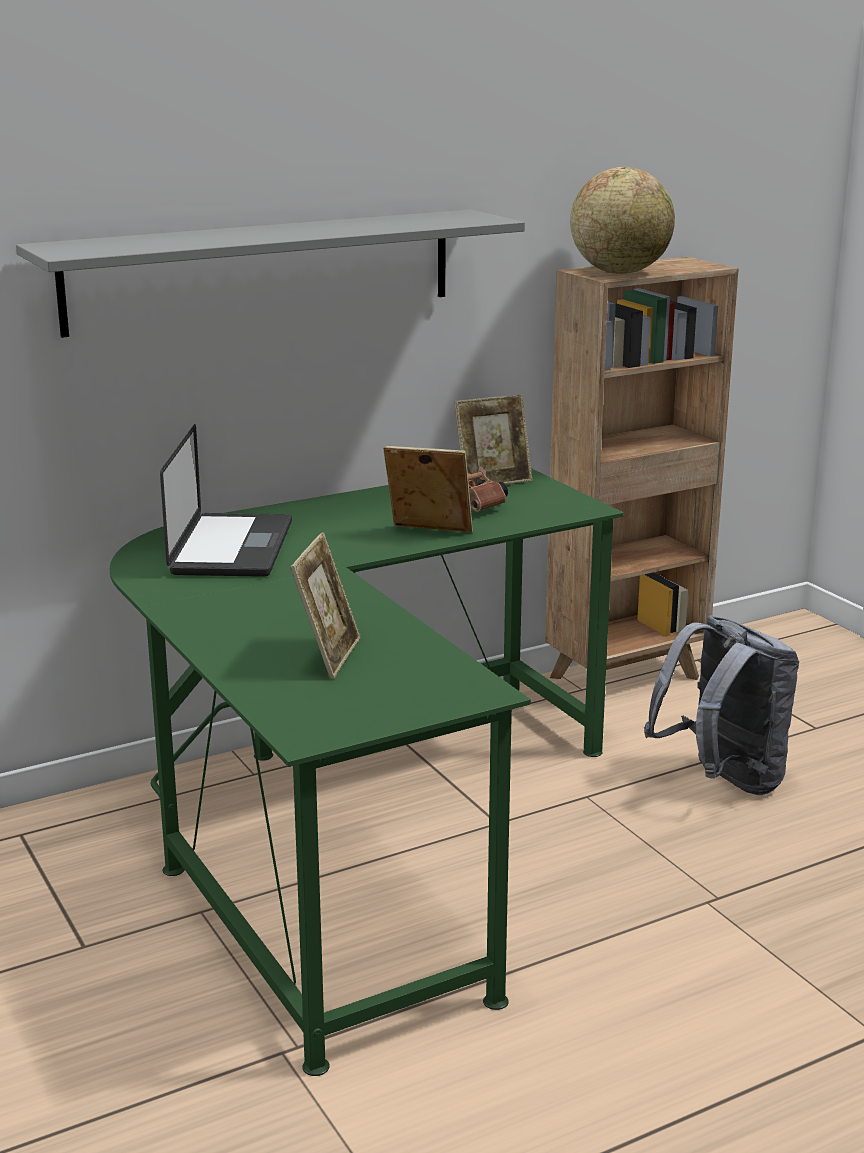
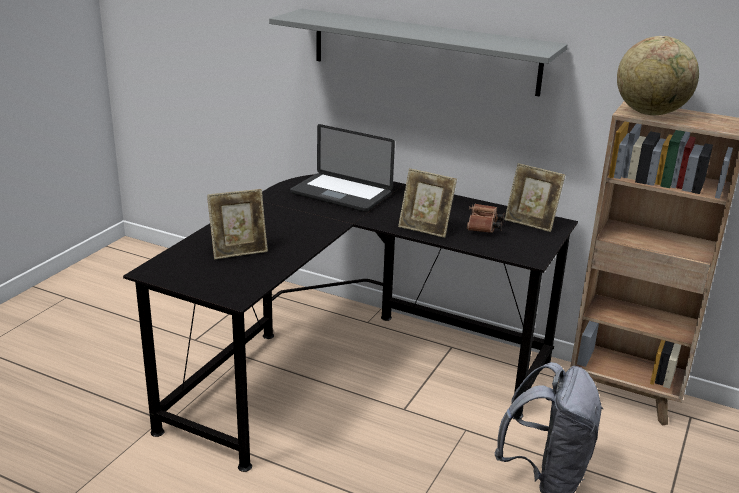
camera: 55 degrees right, 5 degrees up
green desk [110,468,624,1076] -> black desk [123,174,578,472]
laptop [160,424,292,577] -> laptop turned 60 degrees clockwise [290,124,395,212]
picture frame [383,446,473,533] -> picture frame turned 135 degrees clockwise [398,168,457,238]

